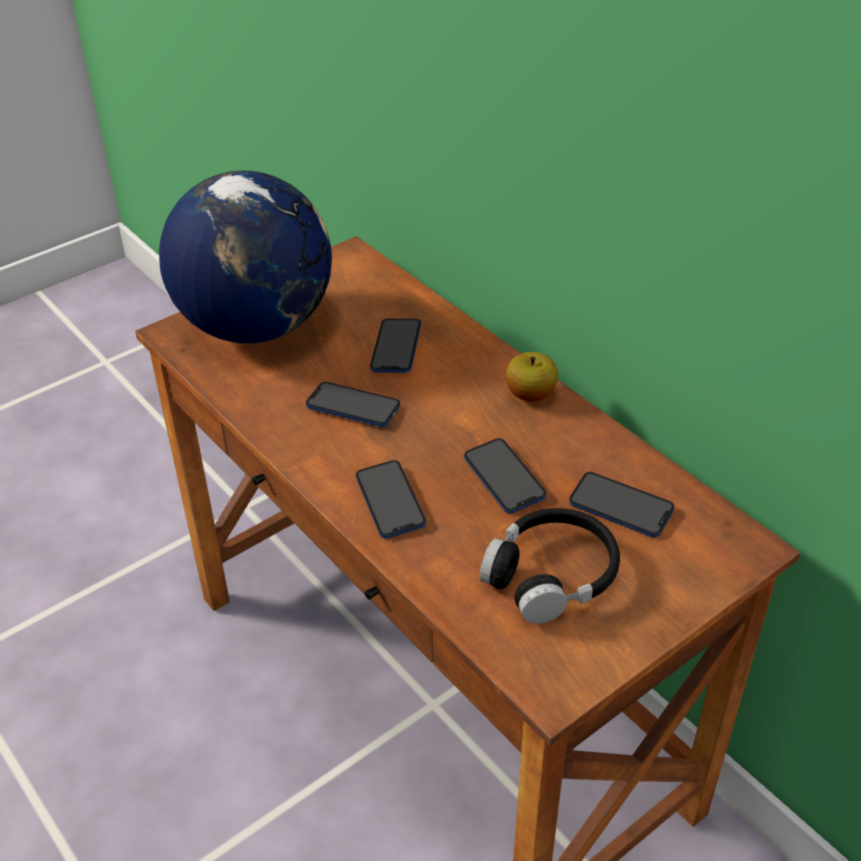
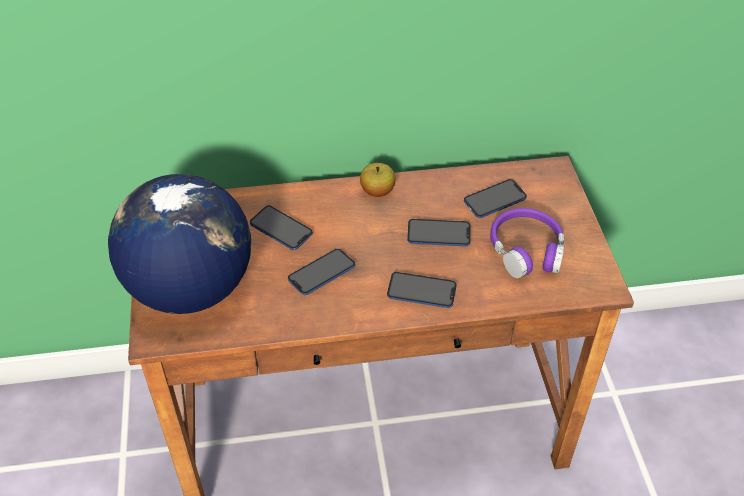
camera: 60 degrees left, 5 degrees up
black headphones [480,508,620,624] -> purple headphones [490,208,564,278]

